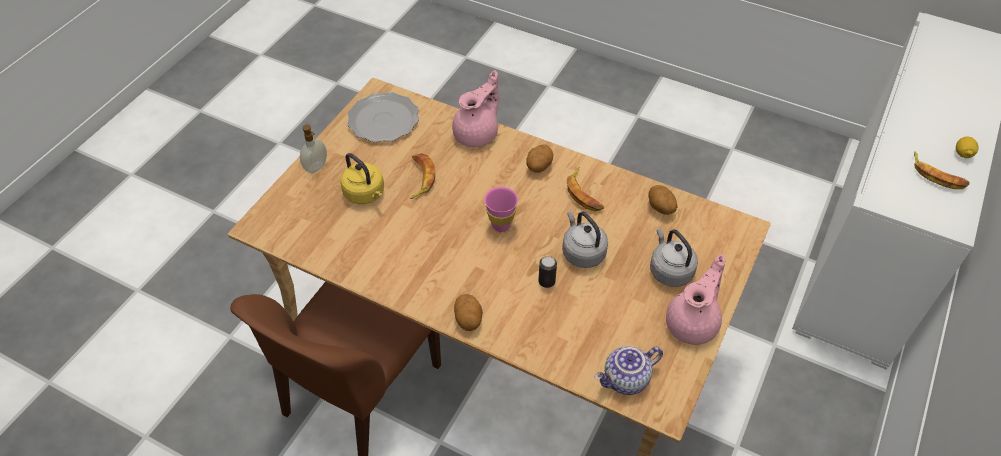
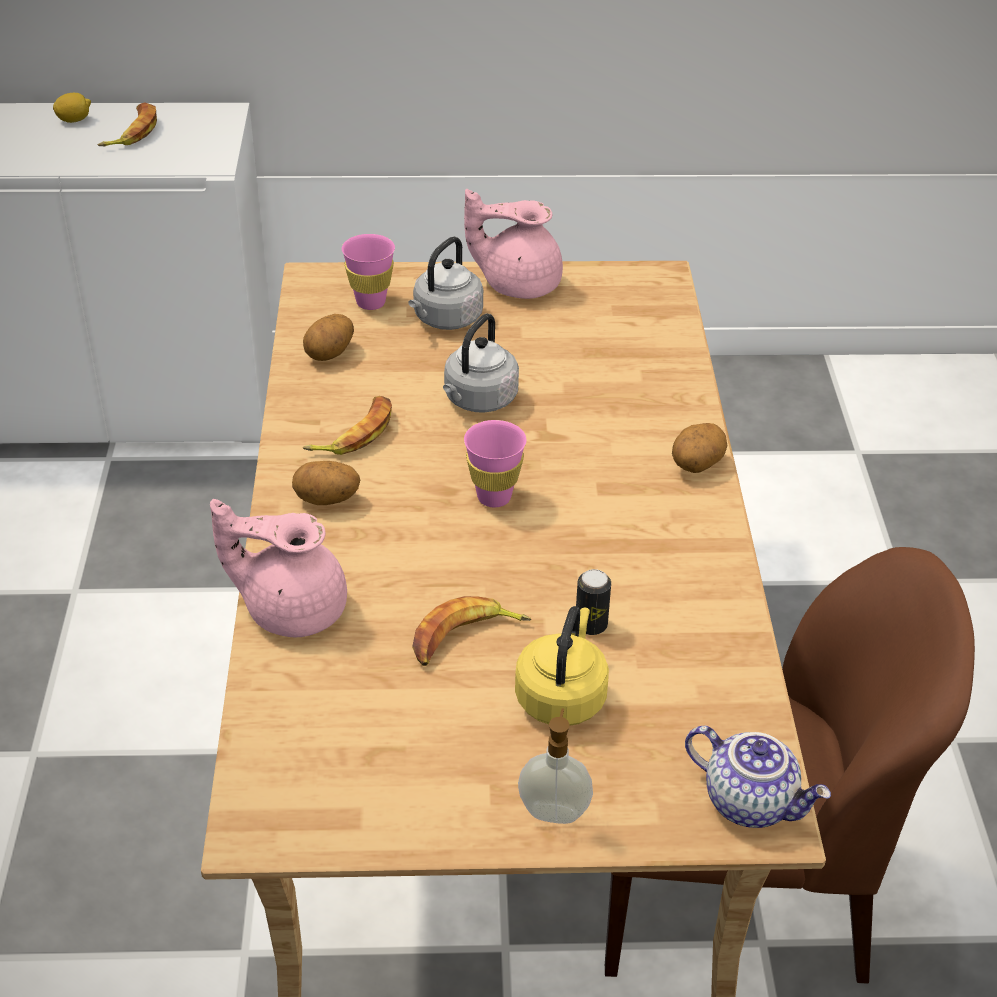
camera: 120 degrees left, 10 degrees down
plate [347,92,419,142] -> none
can [538,256,557,288] -> can moved to [576,569,611,635]
teapot [594,346,663,395] -> teapot moved to [685,726,831,828]
none -> pink cup [342,234,395,310]

